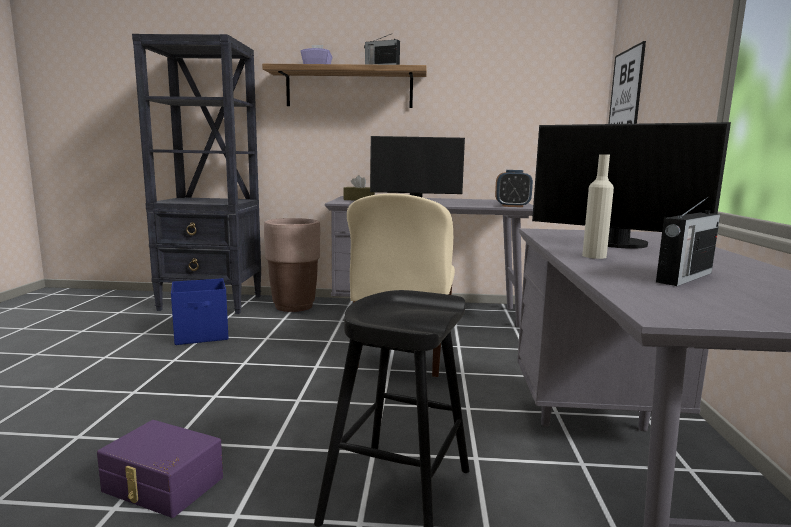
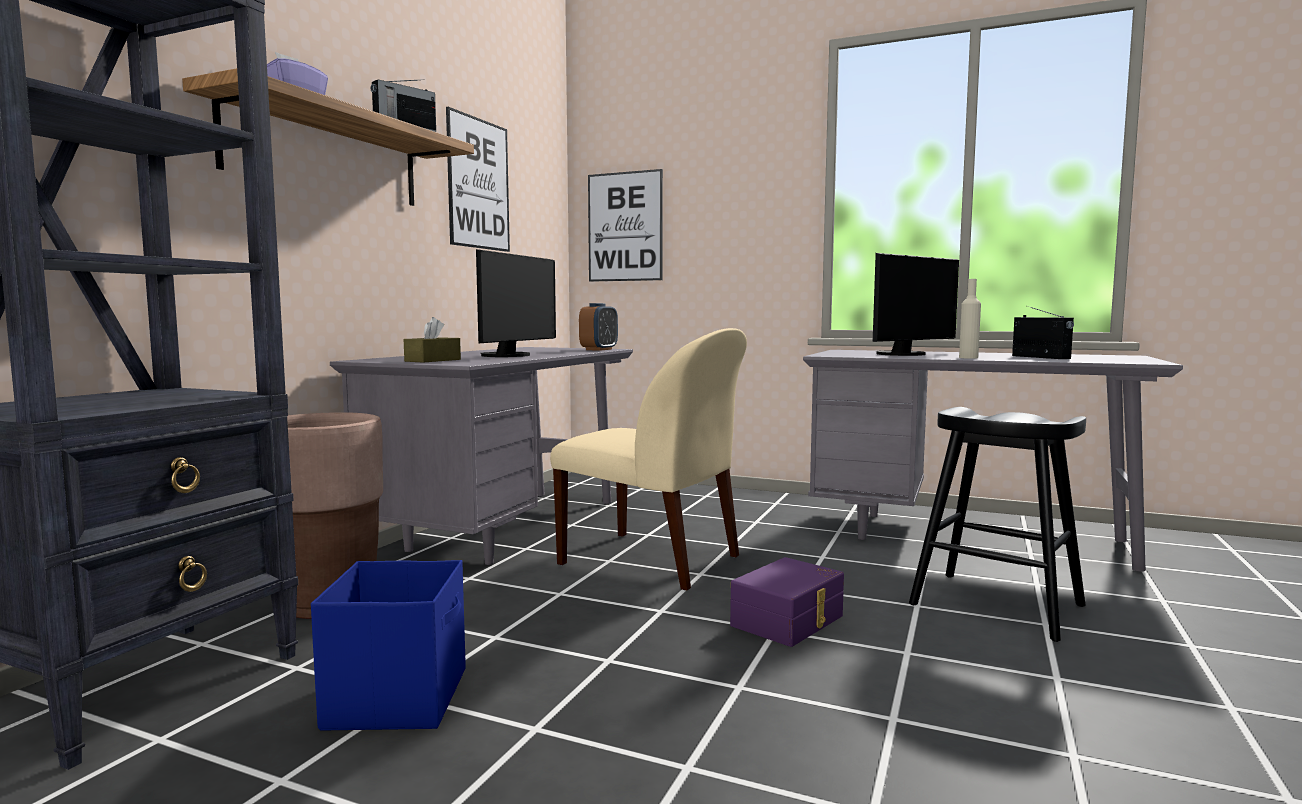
camera: 70 degrees left, 5 degrees down
purple storage box [97,420,223,518] -> purple storage box moved to [730,557,844,647]
none -> picture [446,107,510,252]

